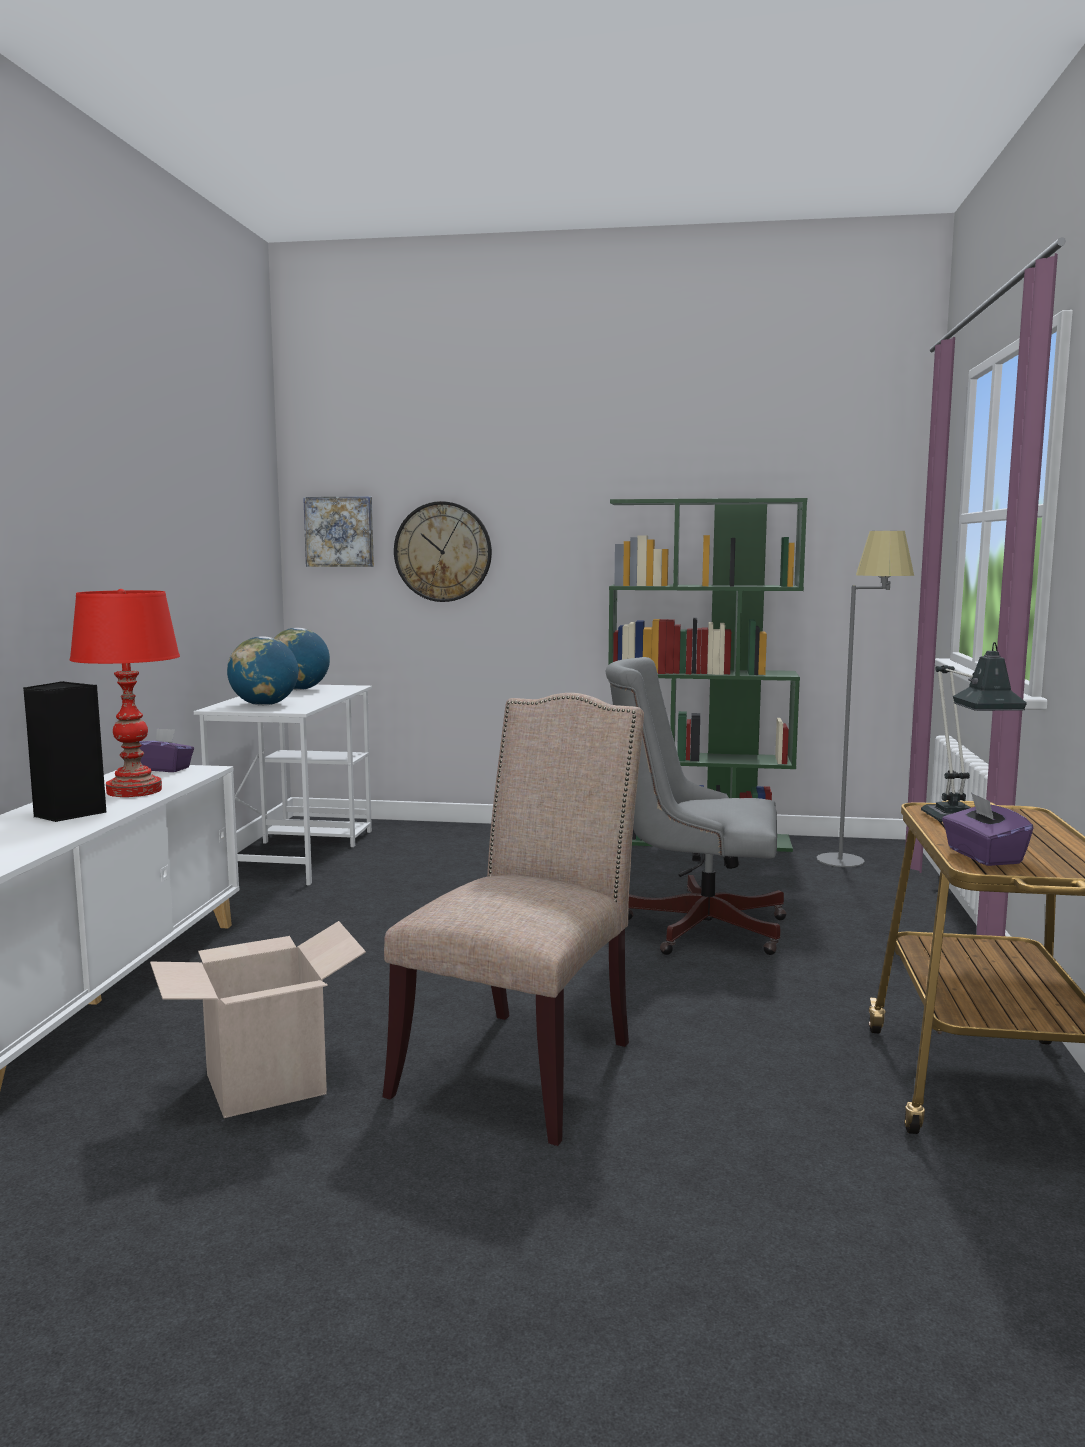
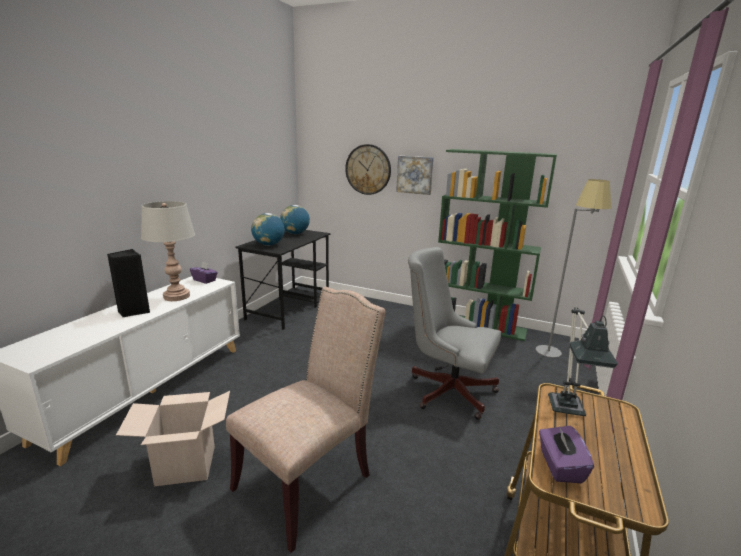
camera: 15 degrees right, 10 degrees up
red table lamp [70,589,180,797] -> grey table lamp [141,201,195,301]
white desk [194,685,372,885] -> black desk [235,230,331,330]
picture [303,496,374,567] -> picture moved to [396,156,434,195]

